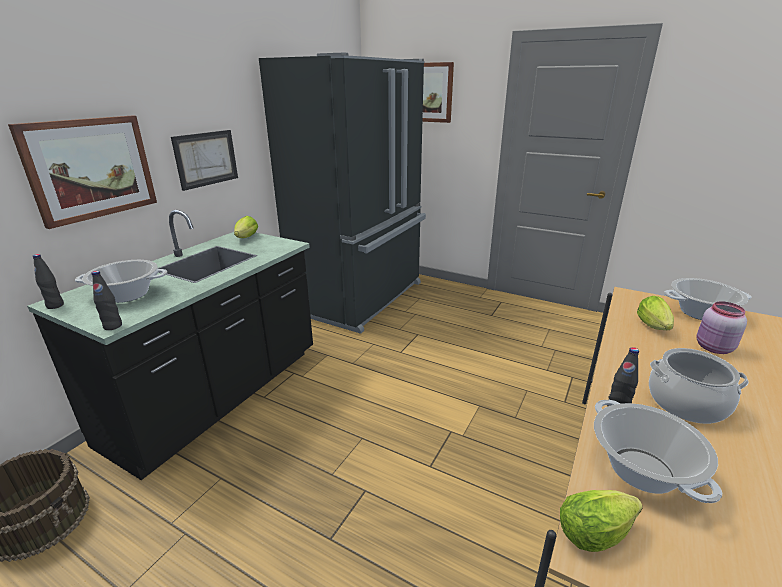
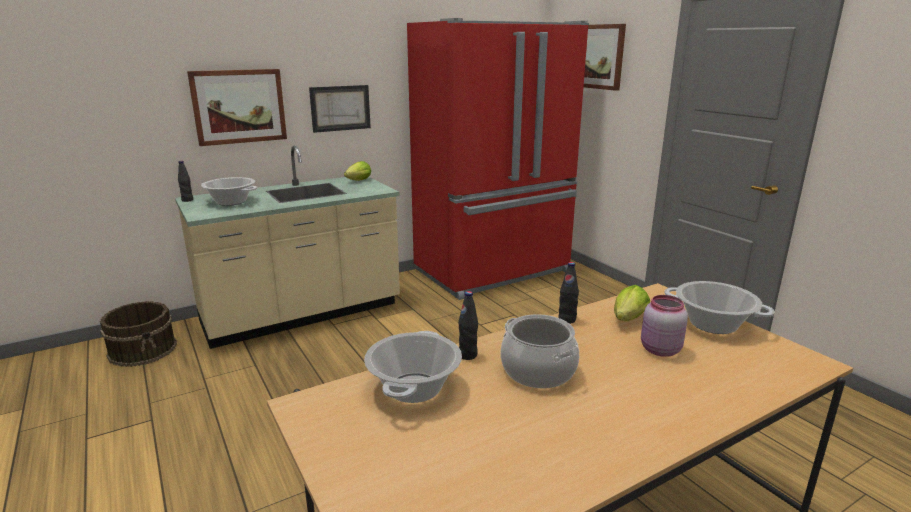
camera: 30 degrees right, 5 degrees down
black counter [27,210,313,480] -> beige counter [175,146,400,349]
black bottle [92,271,122,330] -> black bottle moved to [558,262,579,324]
black fridge [259,53,426,334] -> red fridge [407,18,589,300]
lettuce [560,490,643,552] -> none

